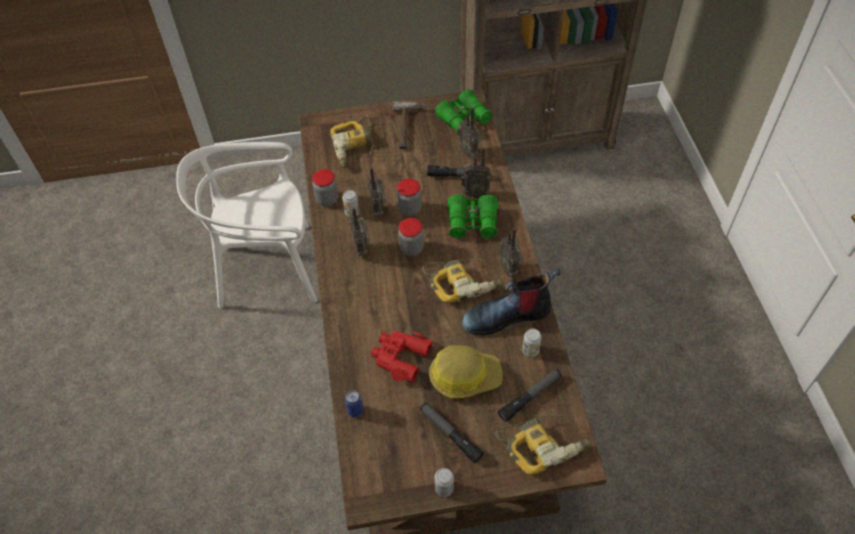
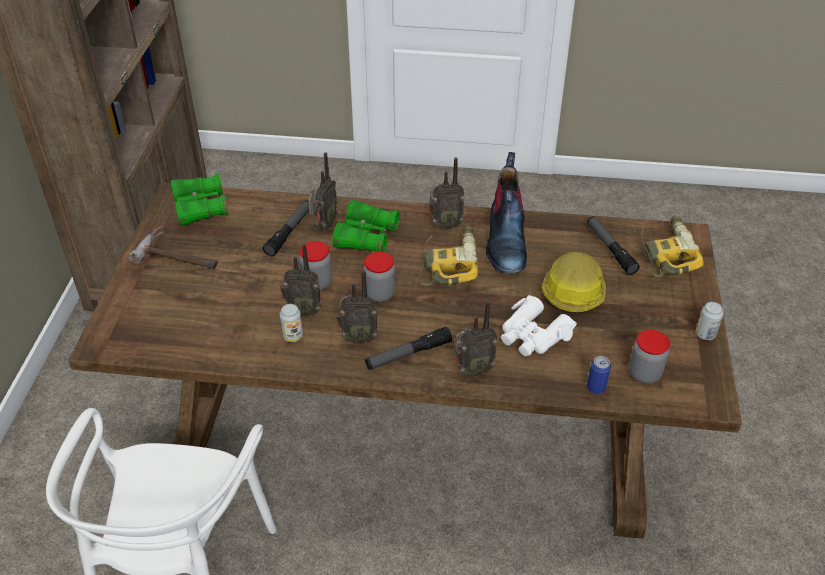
camera: 75 degrees left, 10 degrees down
jar [312,169,338,206] -> jar moved to [629,330,670,384]
power drill [330,115,373,168] -> none
red binoculars [370,331,433,382] -> white binoculars [501,295,577,356]
flashlight [420,403,484,463] -> flashlight moved to [365,327,452,370]
radio [459,107,481,158] -> radio moved to [455,300,497,377]
can [522,328,542,357] -> none

